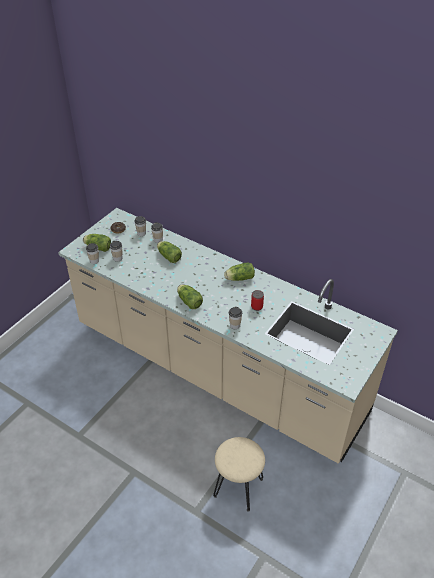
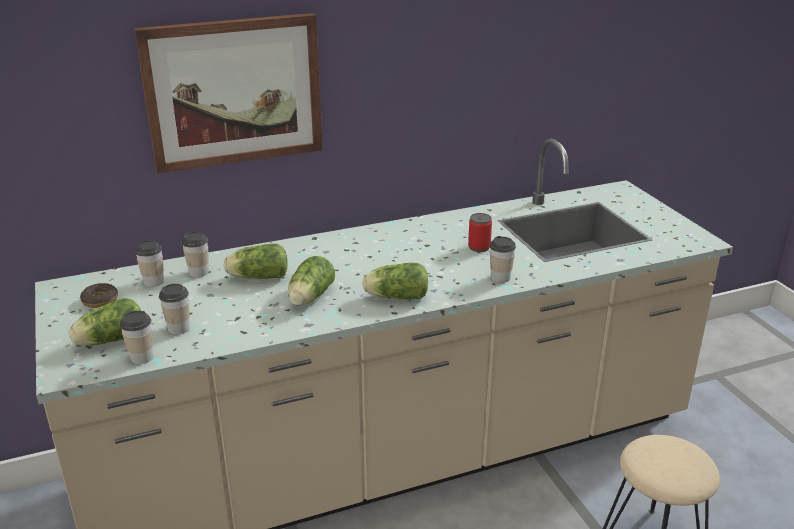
camera: 55 degrees left, 15 degrees down
lettuce [224,263,255,281] -> lettuce moved to [288,256,335,305]
none -> picture [134,13,323,173]

